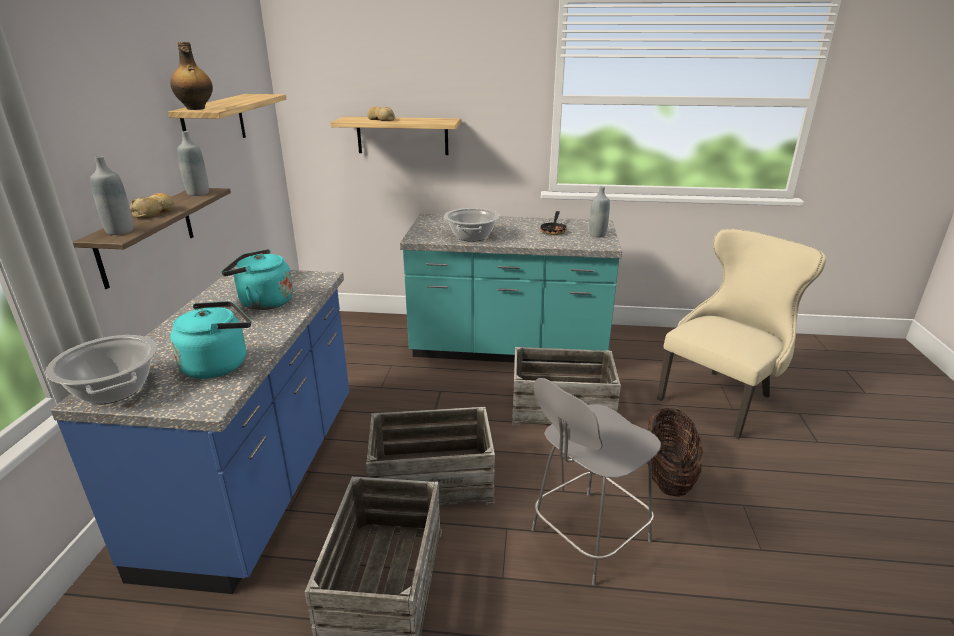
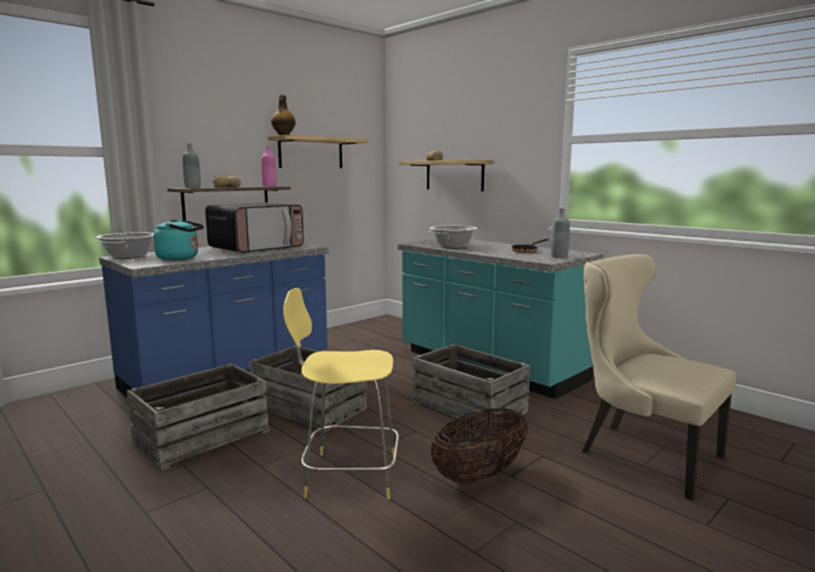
camera: 40 degrees right, 15 degrees down
grey bottle [177,131,209,196] -> pink bottle [261,146,277,187]
turquoise kettle [222,249,293,310] -> microwave [205,202,304,253]
grey stool [532,378,661,586] -> yellow stool [283,288,399,500]
beige chair [657,229,826,439] -> beige chair turned 135 degrees counterclockwise [582,254,736,501]

